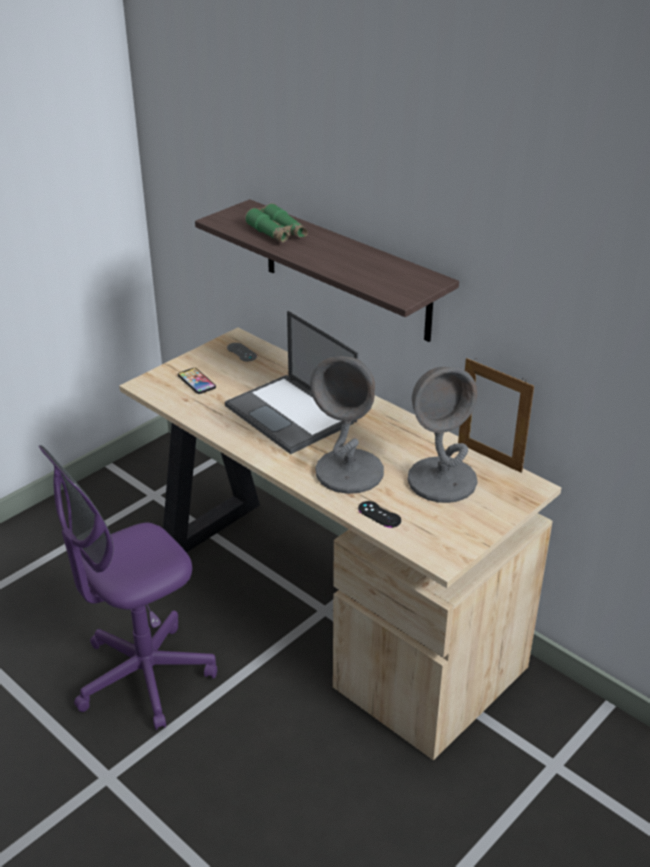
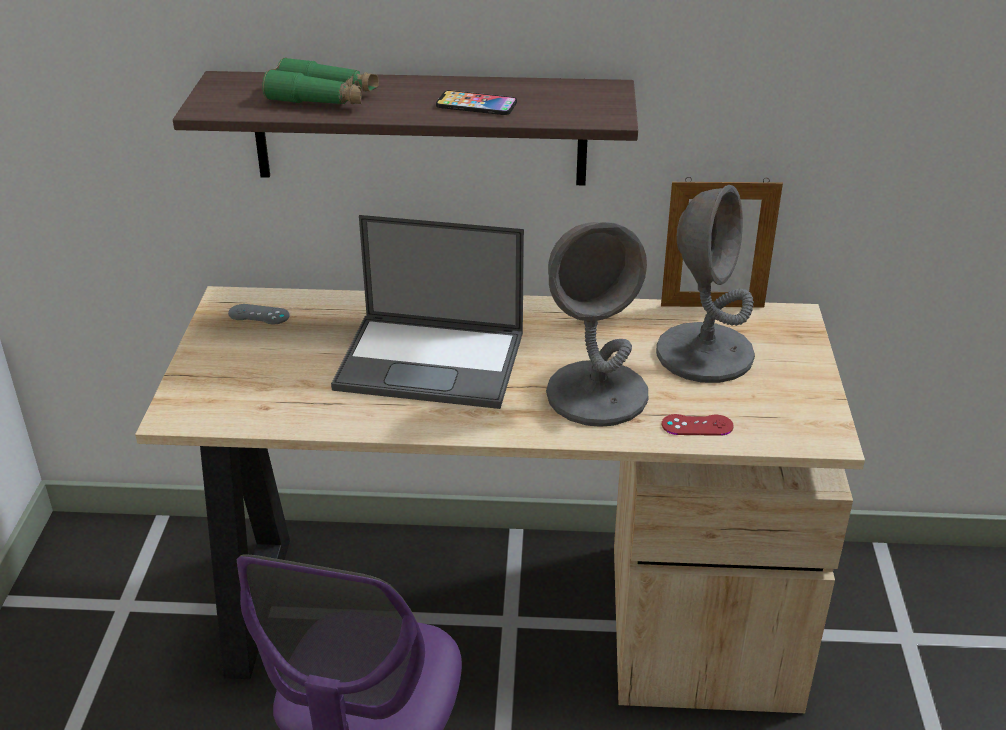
camera: 40 degrees left, 0 degrees up
phone [178,368,216,394] -> phone moved to [436,90,517,115]
black game controller [358,501,401,528] -> red game controller [662,414,734,436]

